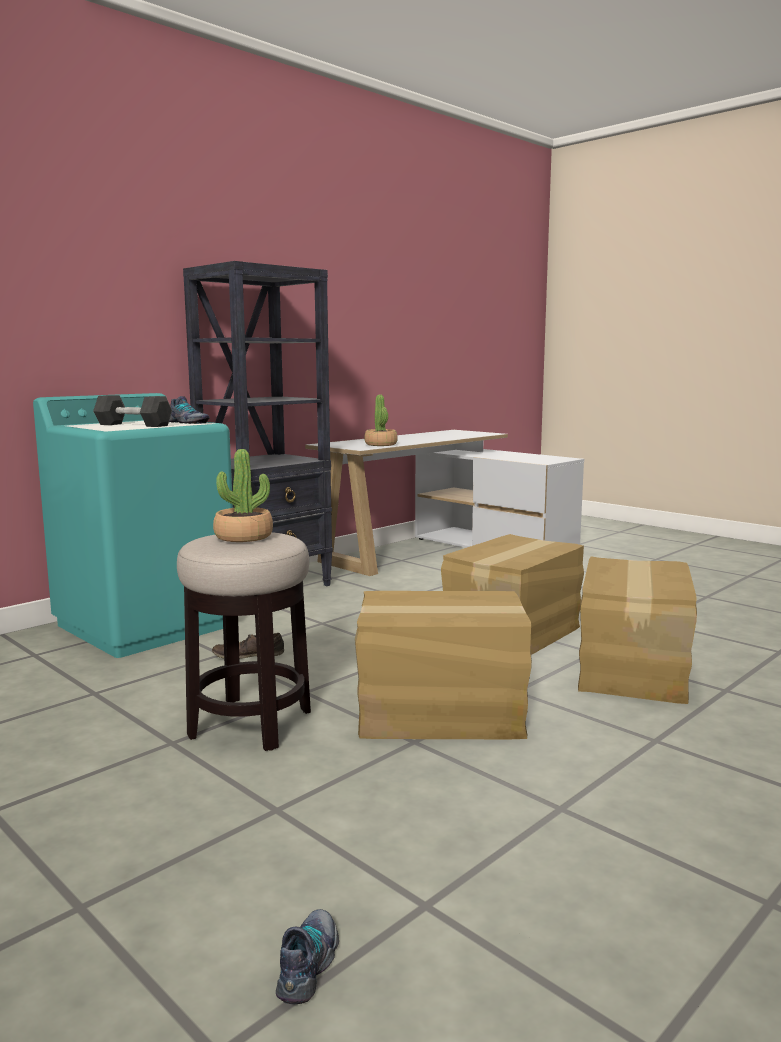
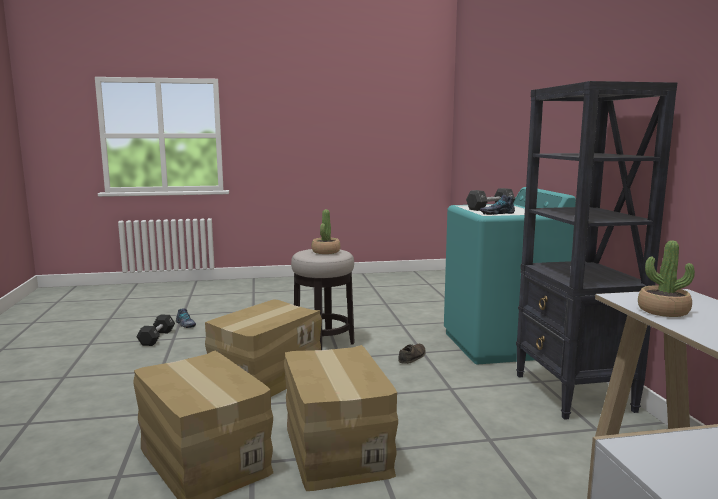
camera: 125 degrees right, 0 degrees up
none -> black dumbbell [137,314,175,346]

